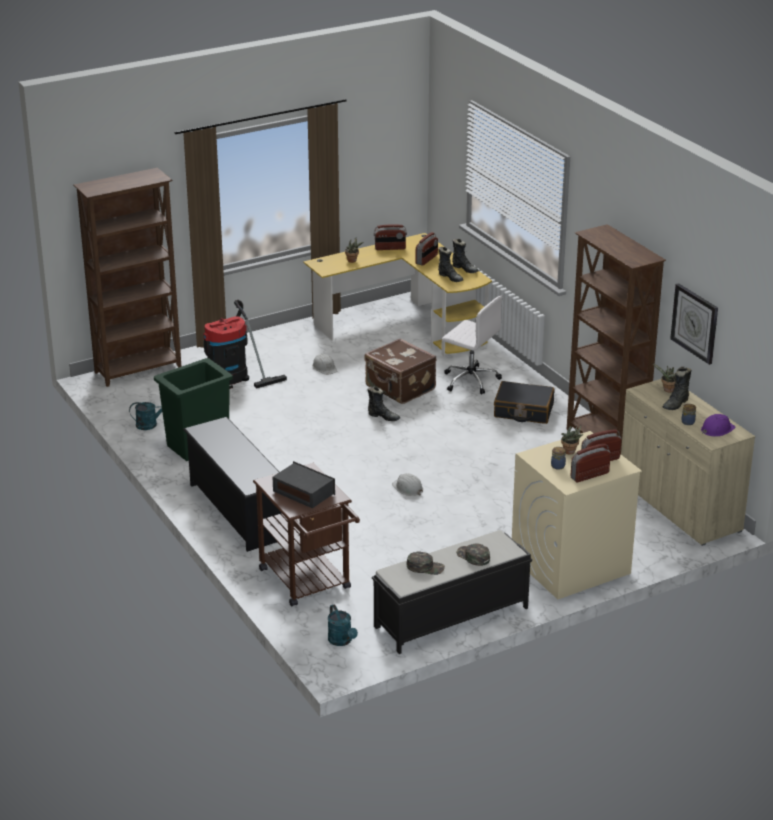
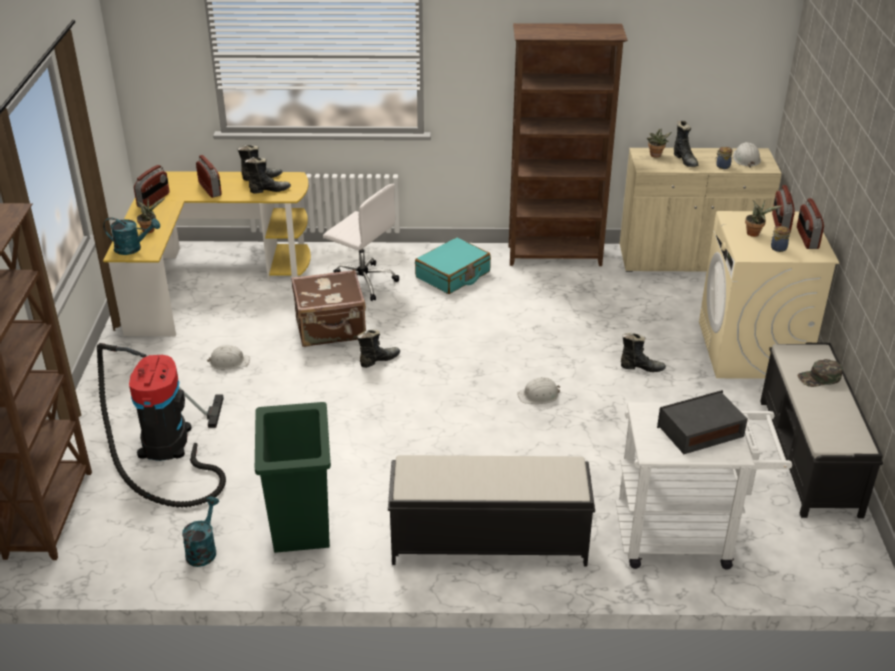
camera: 60 degrees left, 5 degrees up
black shoe rack [183,417,282,552] -> black bench [388,455,595,566]
brown cart [253,463,360,606] -> white cart [616,402,792,570]
turquoise watering can [328,605,358,646] -> turquoise watering can moved to [103,217,160,255]
green cap [407,551,445,575] -> none
white office chair [442,296,503,395] -> white office chair turned 60 degrees clockwise [323,184,399,301]
black suitcase [494,381,555,424] -> turquoise suitcase [415,237,491,294]
wall clock [670,283,718,365] -> none
purple hard hat [701,414,736,437] -> white hard hat [733,142,761,168]
none -> black boot [621,333,666,372]

